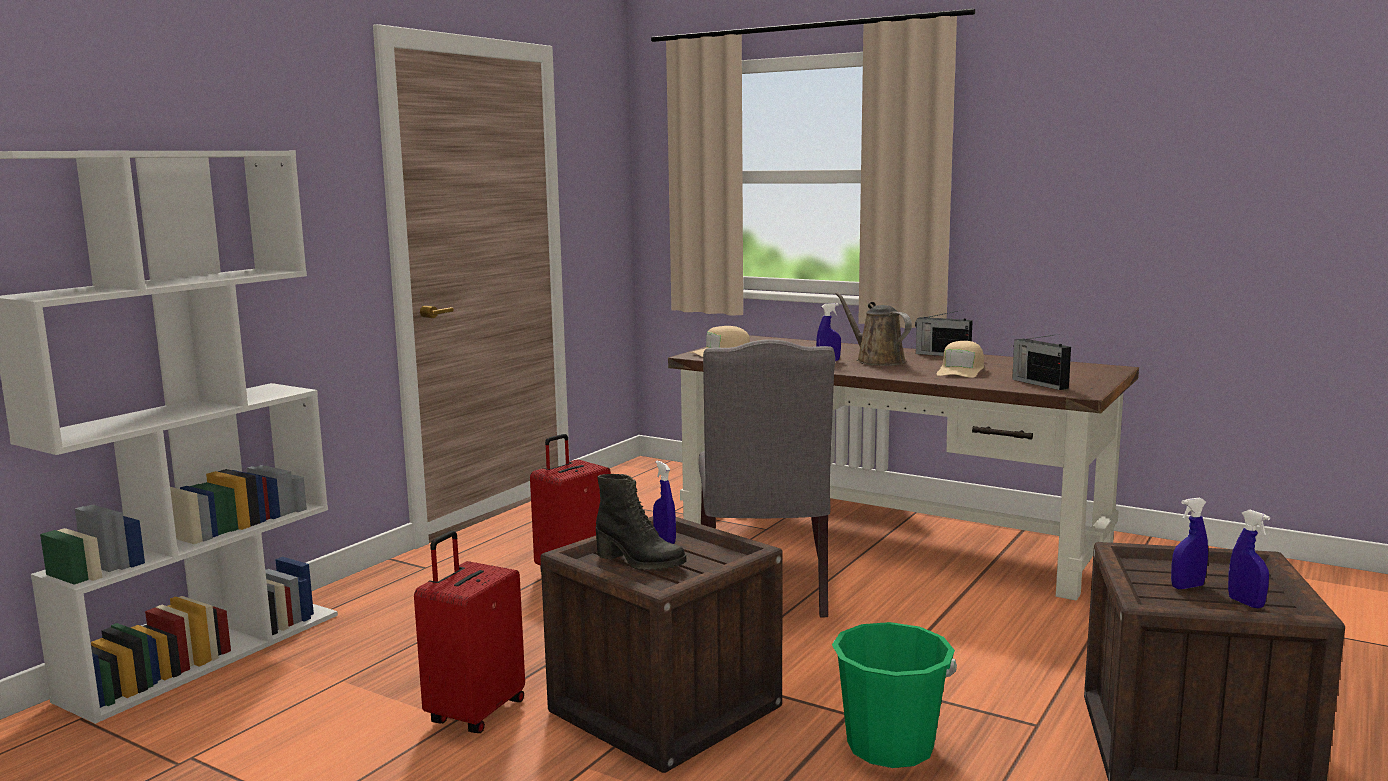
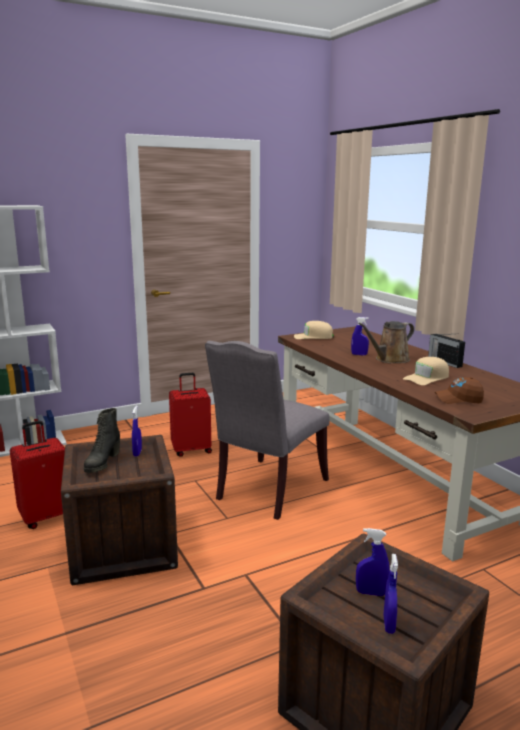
camera: 30 degrees right, 5 degrees up
black boot [596,474,687,570] -> black boot turned 45 degrees clockwise [84,408,120,473]
green bucket [832,622,957,768] -> none
brown watering can [835,292,912,366] -> brown watering can turned 120 degrees counterclockwise [359,321,414,363]
radio [1012,334,1071,390] -> brown cap [435,377,484,404]

